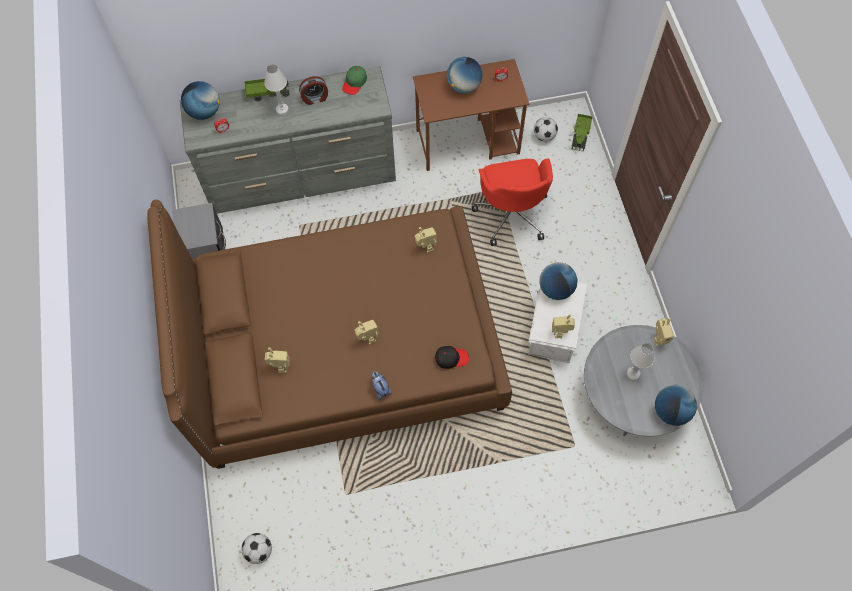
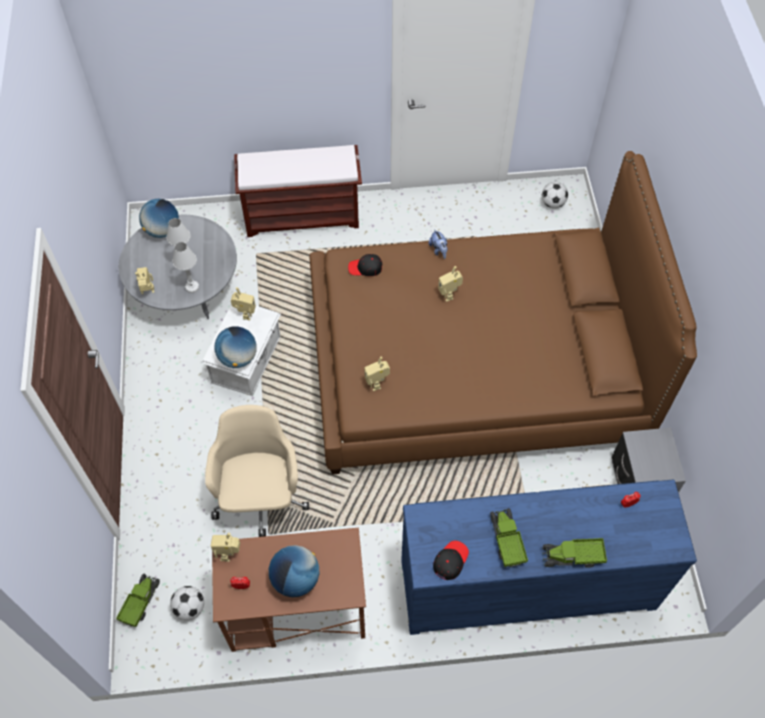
camera: 175 degrees left, 5 degrees down
grey dresser [180,66,396,214] -> blue dresser [401,479,697,635]
globe [181,81,220,120] -> none
white table lamp [264,64,289,115] -> white table lamp moved to [172,242,199,293]
toy robot [265,347,290,373] -> toy robot moved to [211,533,240,562]
alarm clock [299,76,328,105] -> toy truck [490,508,528,568]
green cap [342,66,367,95] -> black cap [433,541,469,580]
red office chair [472,158,553,246] -> beige office chair [205,405,309,537]
none -> brown bench [234,145,362,237]

